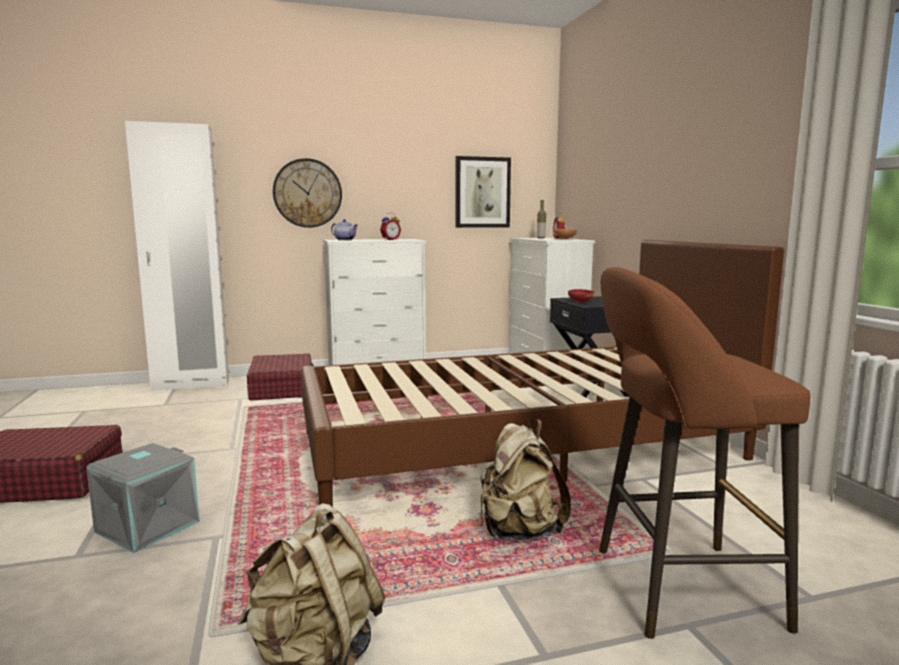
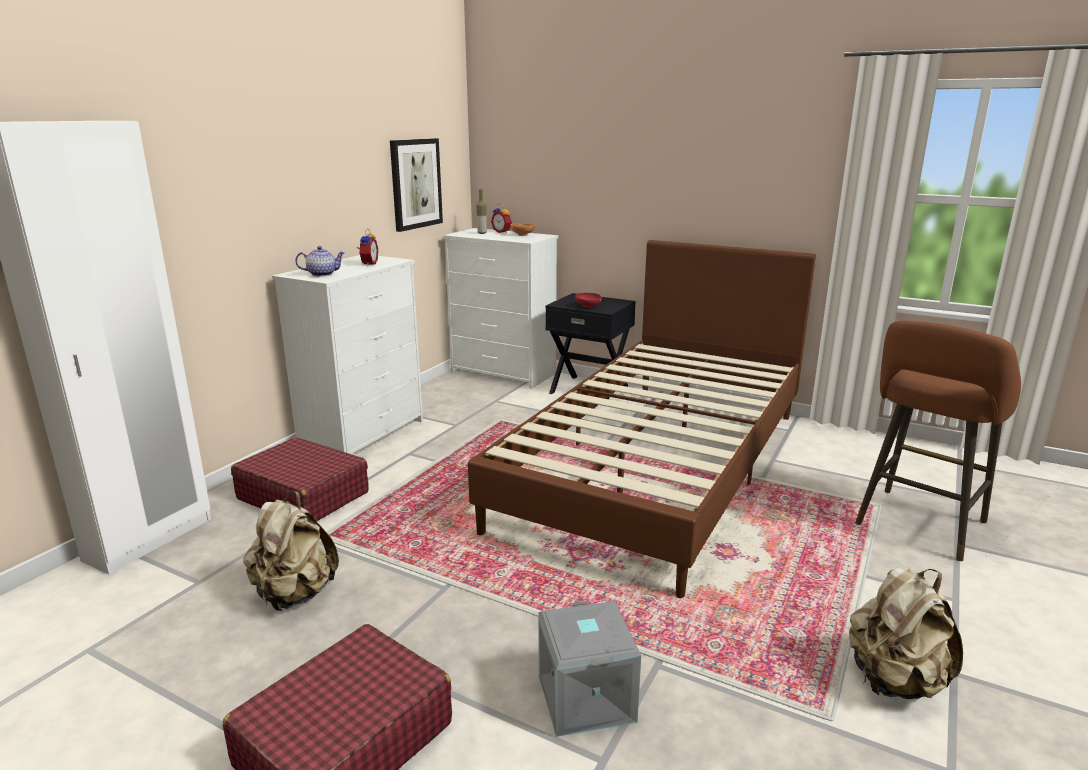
camera: 45 degrees left, 10 degrees up
wall clock [273,158,342,228] -> none
beige backpack [480,419,571,540] -> beige backpack moved to [243,491,339,611]

